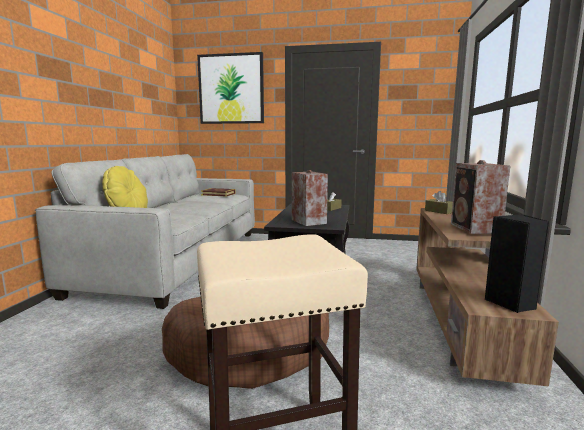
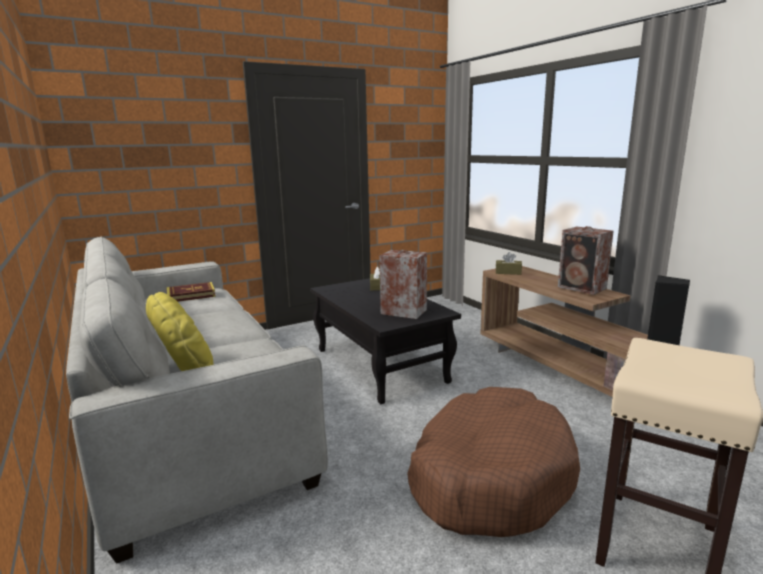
camera: 40 degrees left, 5 degrees up
picture [197,52,264,124] -> none

